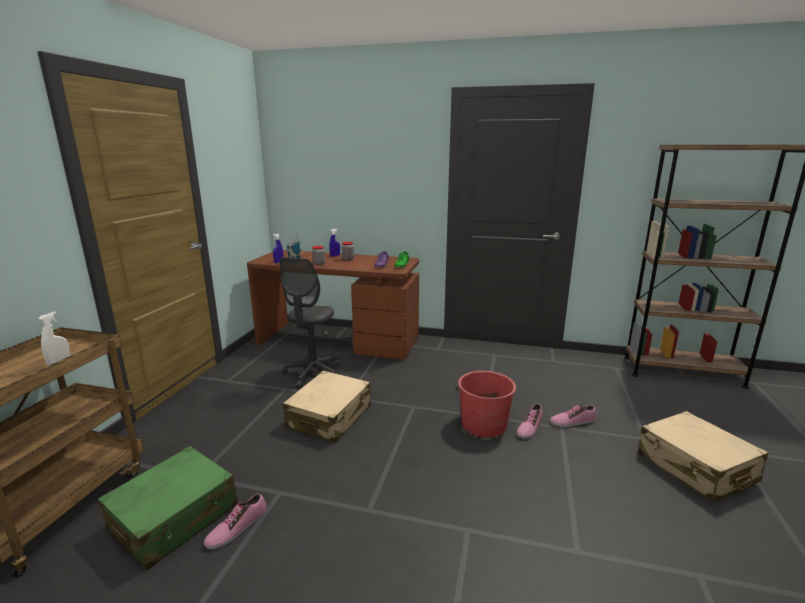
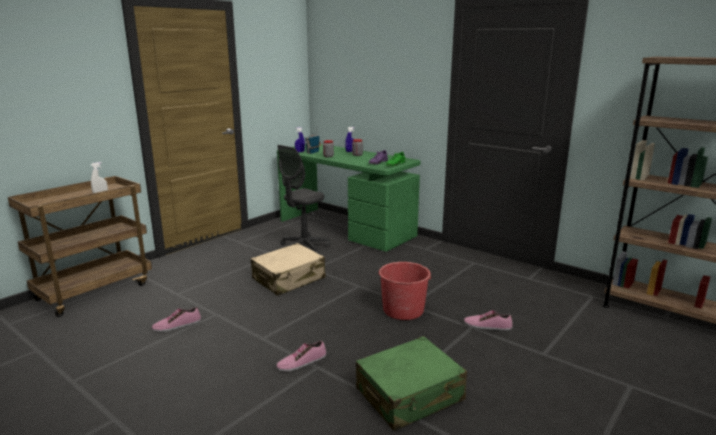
camera: 25 degrees right, 0 degrees up
green suitcase [98,446,238,570] -> green suitcase moved to [356,336,467,431]
brown desk [247,250,419,360] -> green desk [277,144,421,251]
shoe [517,404,543,439] -> shoe moved to [276,341,326,372]
beige suitcase [638,411,769,502] -> none

